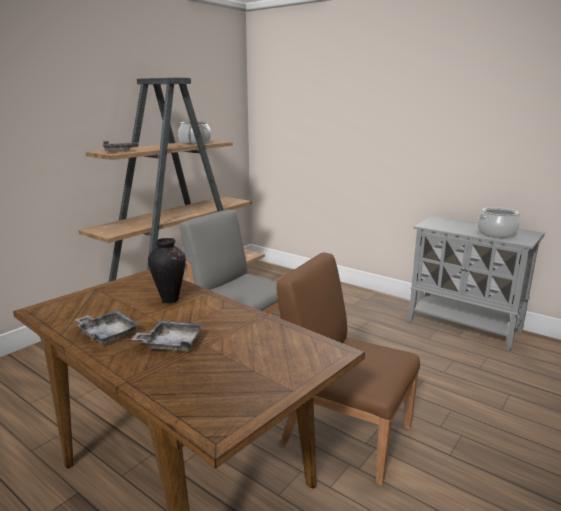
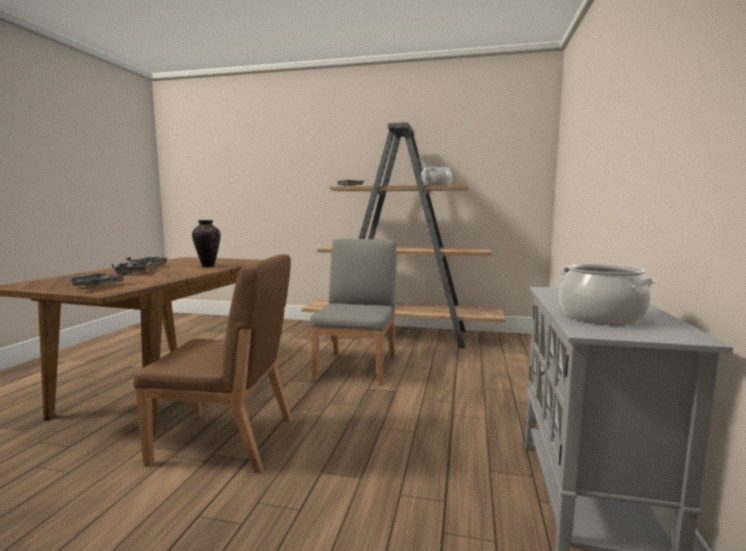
camera: 65 degrees right, 10 degrees down
brown chair [277,252,420,486] -> brown chair turned 90 degrees clockwise [134,254,292,473]
none -> grey tray [67,271,127,286]

